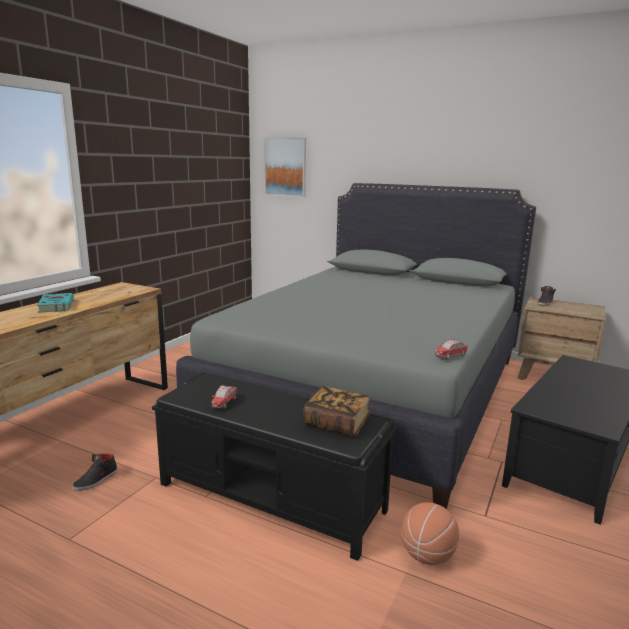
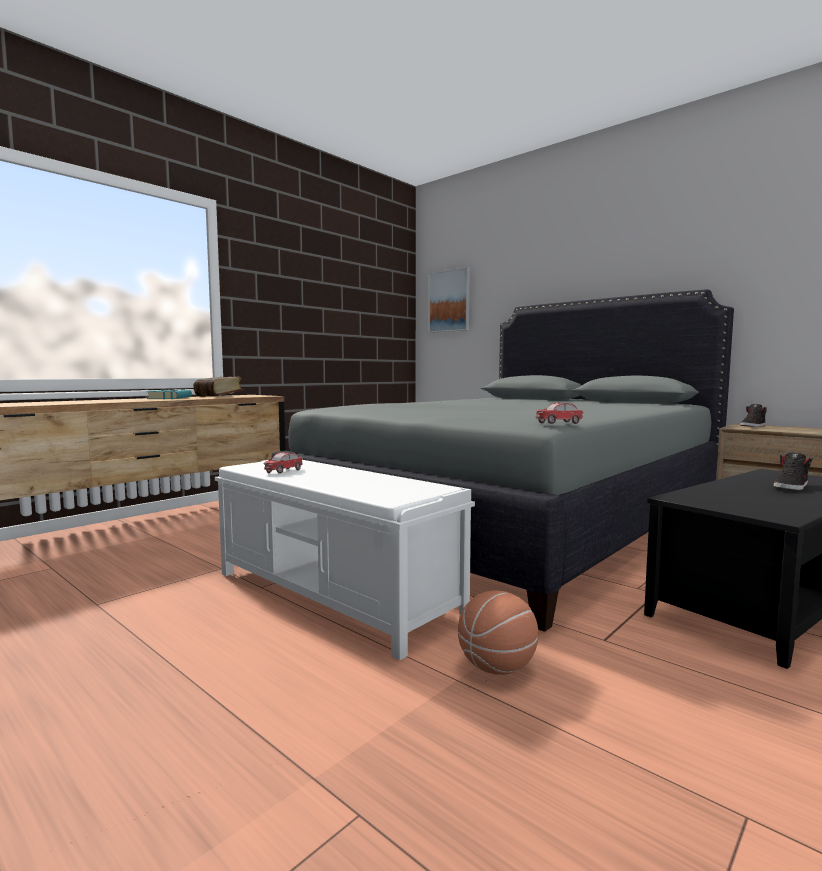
camera: 15 degrees right, 10 degrees down
black shoe [72,454,118,491] -> black shoe moved to [774,453,813,490]
black bench [152,372,397,561] -> white bench [215,460,475,660]
book [303,386,371,437] -> book moved to [193,377,243,397]

